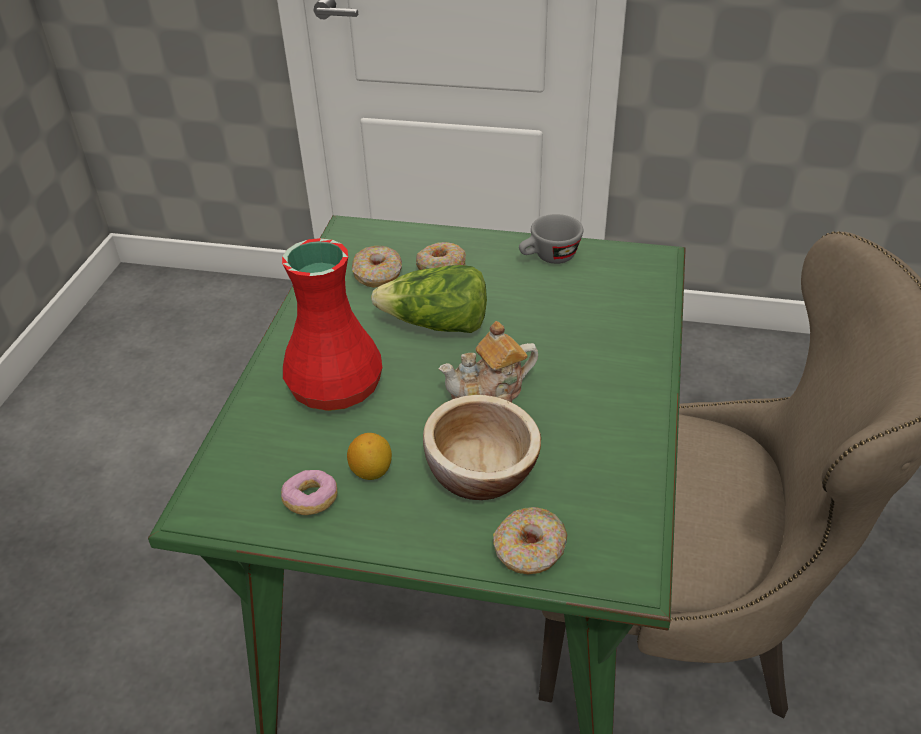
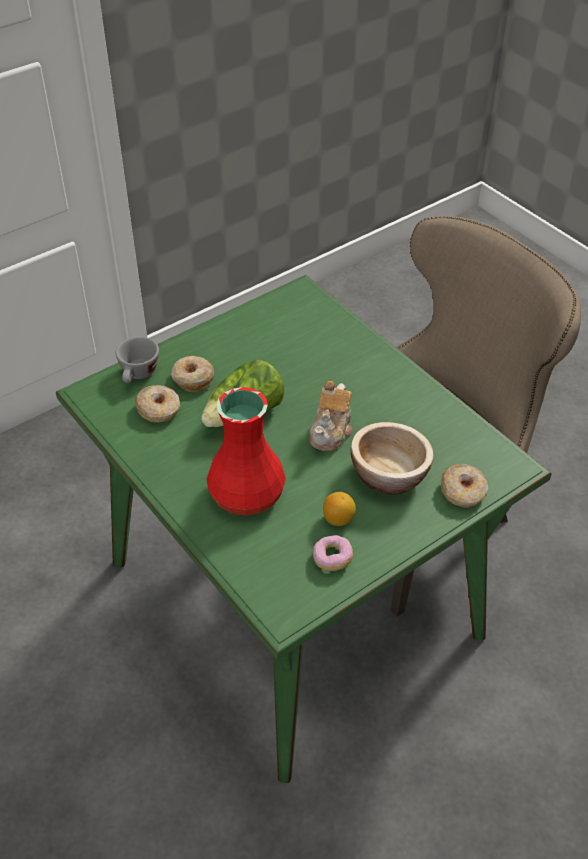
camera: 50 degrees left, 5 degrees up
grey cup [519,214,583,264] -> grey cup moved to [116,337,159,383]

